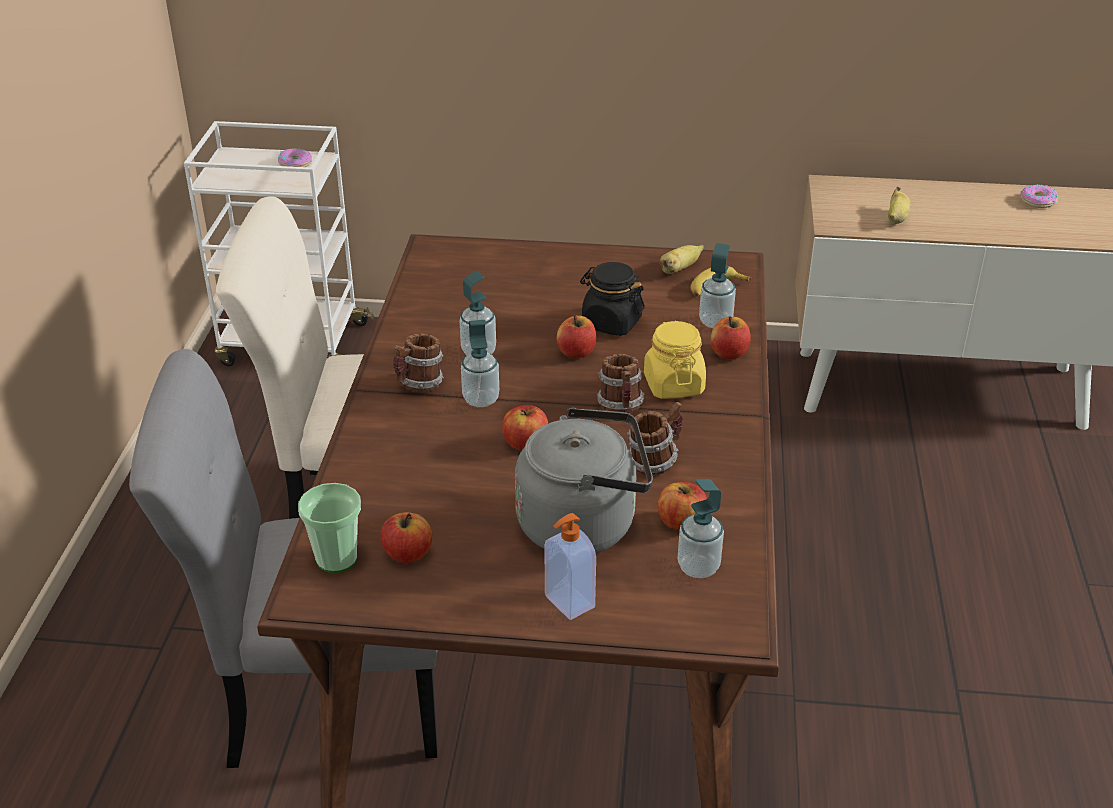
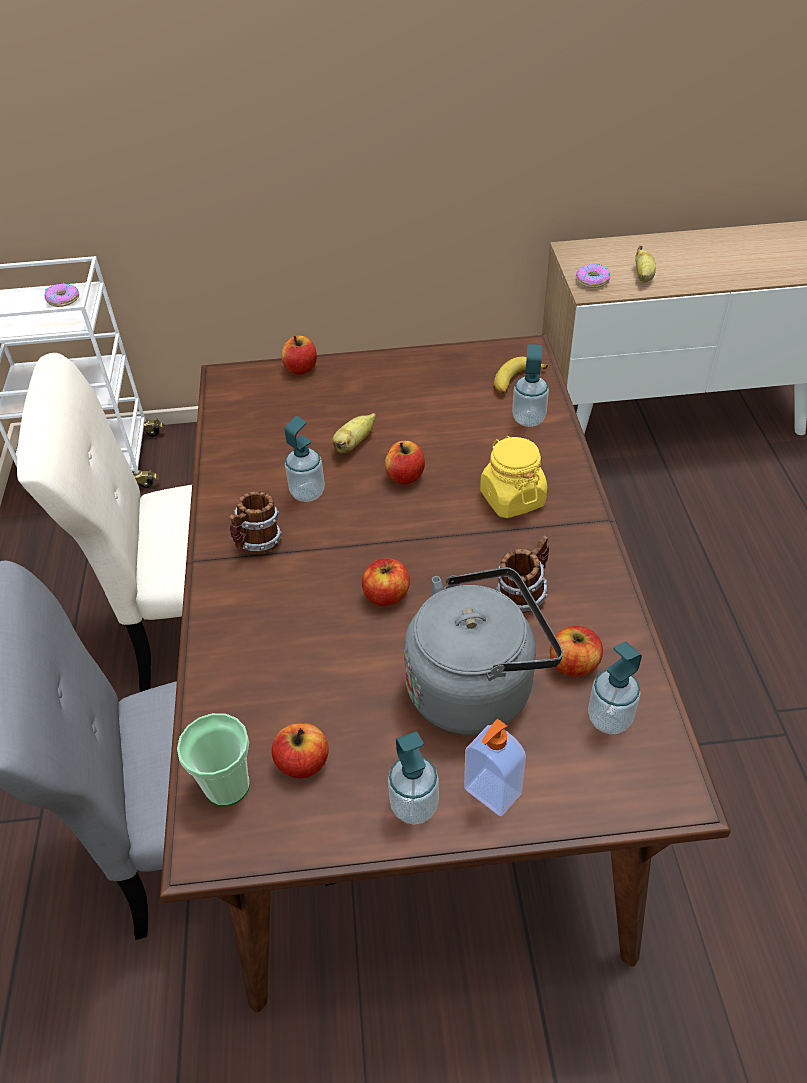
camera: 10 degrees left, 10 degrees up
soap dispenser [461,320,499,407] -> soap dispenser moved to [388,731,439,825]
black jar [580,262,645,336] -> none
mug [597,354,644,413] -> none
banana [660,245,704,274] -> banana moved to [332,413,376,453]
apple [711,316,751,359] -> apple moved to [281,336,317,375]
donut [1020,184,1058,208] -> donut moved to [576,264,611,288]

